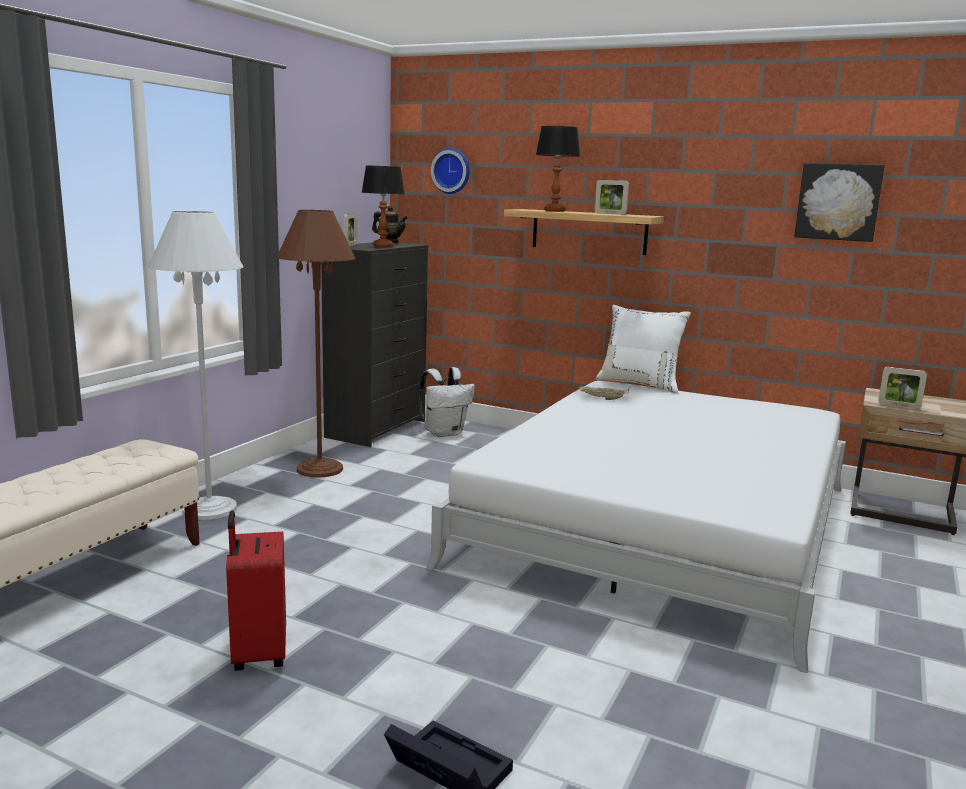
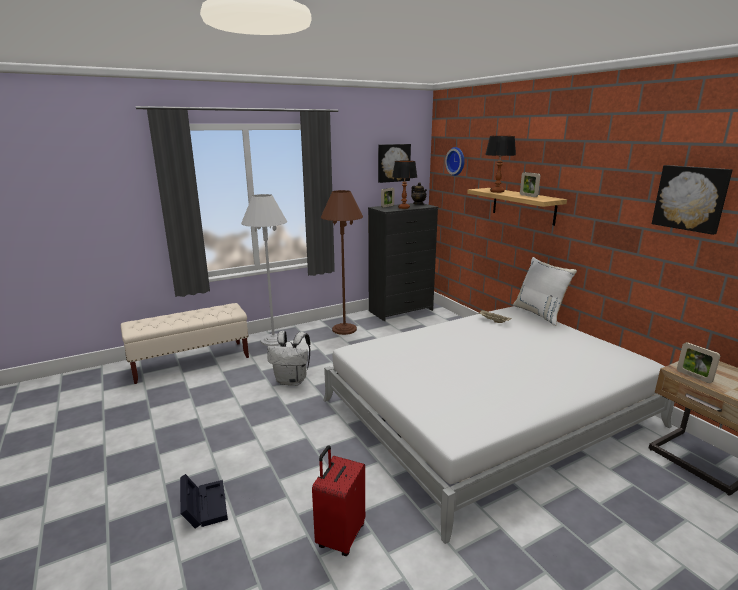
camera: 35 degrees right, 5 degrees up
red suitcase [226,510,286,671] -> red suitcase moved to [312,445,365,556]
white backpack [419,367,475,437] -> white backpack moved to [267,331,310,386]
none -> picture [378,144,411,183]

